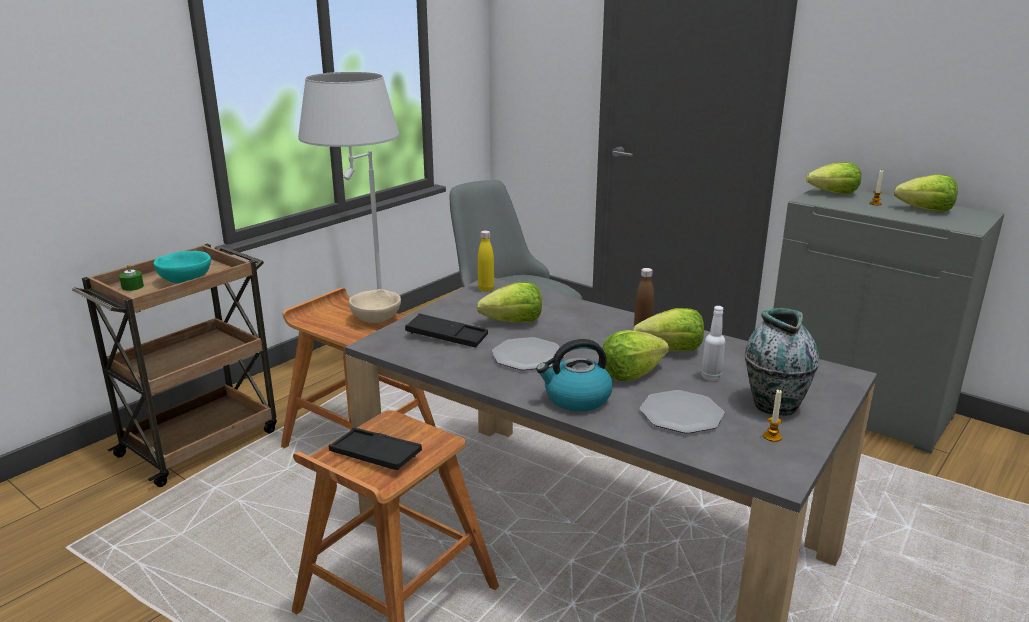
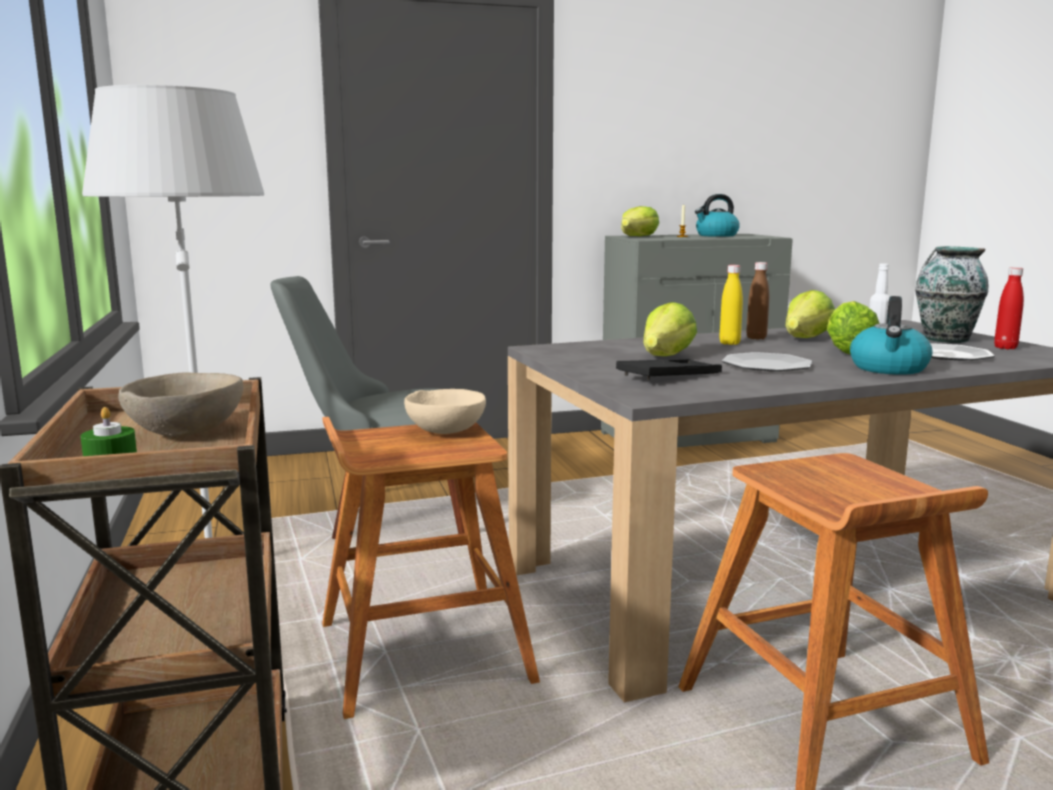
camera: 55 degrees left, 10 degrees down
turquoise bowl [153,251,211,283] -> beige bowl [118,373,243,437]
black tray [329,428,422,470] -> none
yellow bottle [478,231,494,292] -> yellow bottle moved to [719,265,743,345]
candle [763,389,782,442] -> red bottle [994,267,1024,349]
lettuce [894,174,958,211] -> kettle [695,194,740,237]

